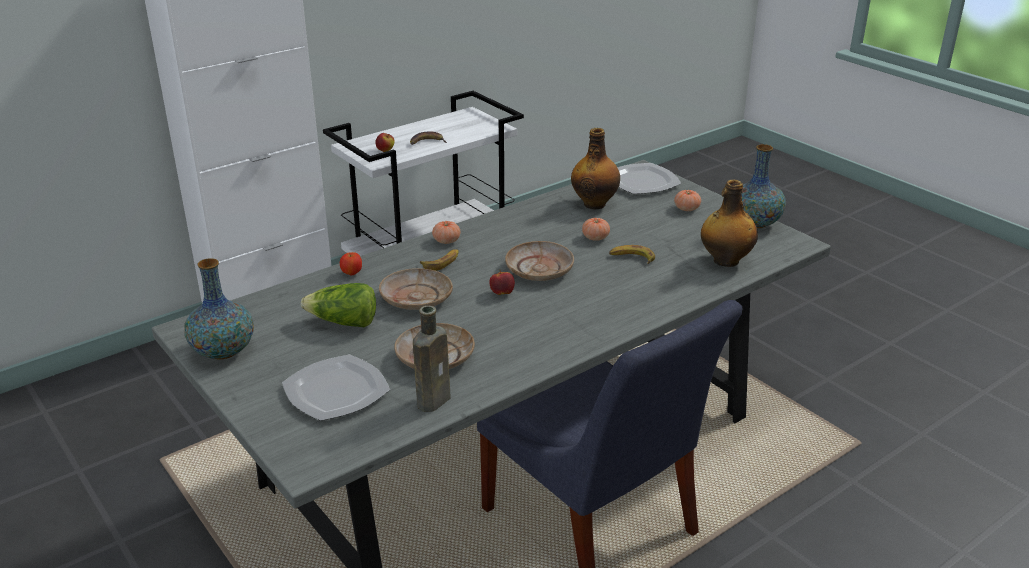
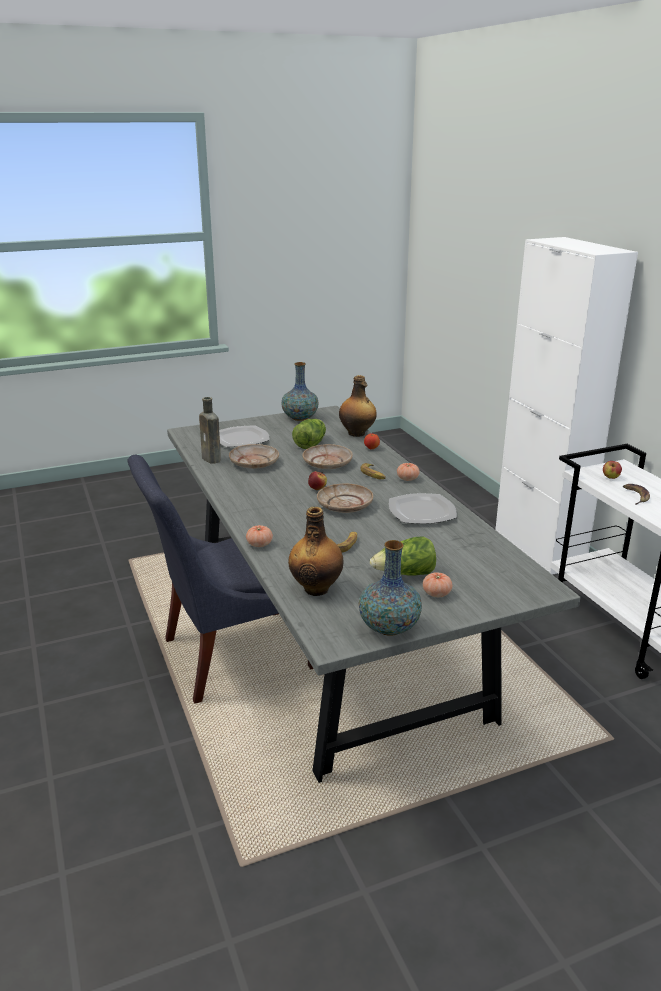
camera: 105 degrees right, 5 degrees down
bottle [571,128,620,210] -> bottle moved to [339,375,377,437]
tomato [582,218,610,241] -> tomato moved to [246,525,273,547]
plate [617,163,681,194] -> plate moved to [389,493,457,524]
none -> lettuce [370,537,436,576]

